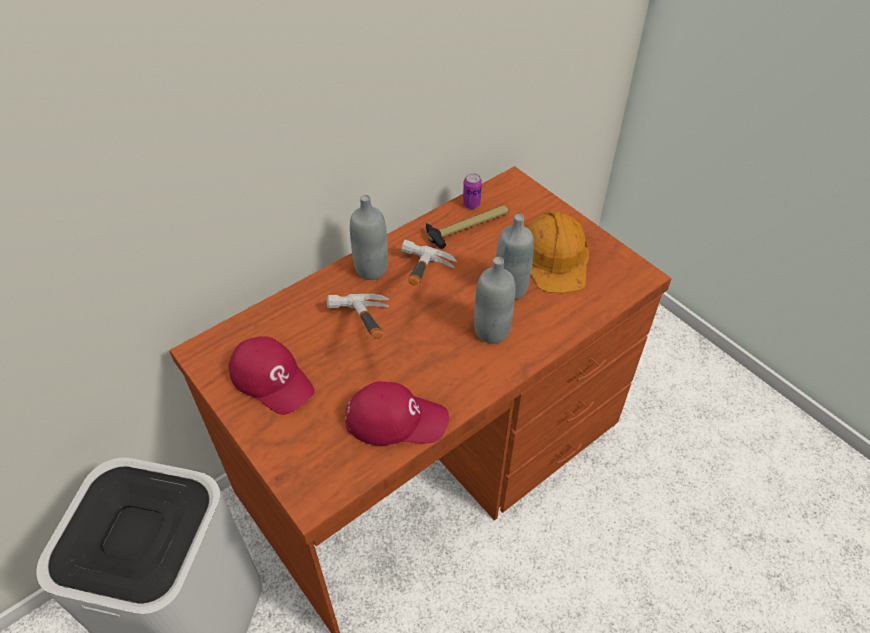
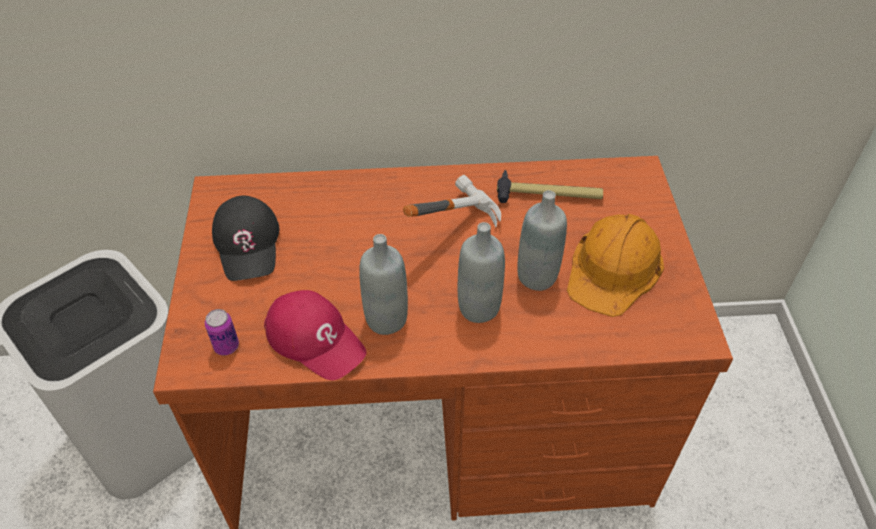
camera: 35 degrees right, 0 degrees up
red cap [228,336,315,415] -> black cap [212,196,279,281]
hammer [327,294,389,339] -> none
grey bottle [350,195,388,280] -> grey bottle moved to [359,234,408,335]
can [463,173,482,209] -> can moved to [205,309,239,355]

